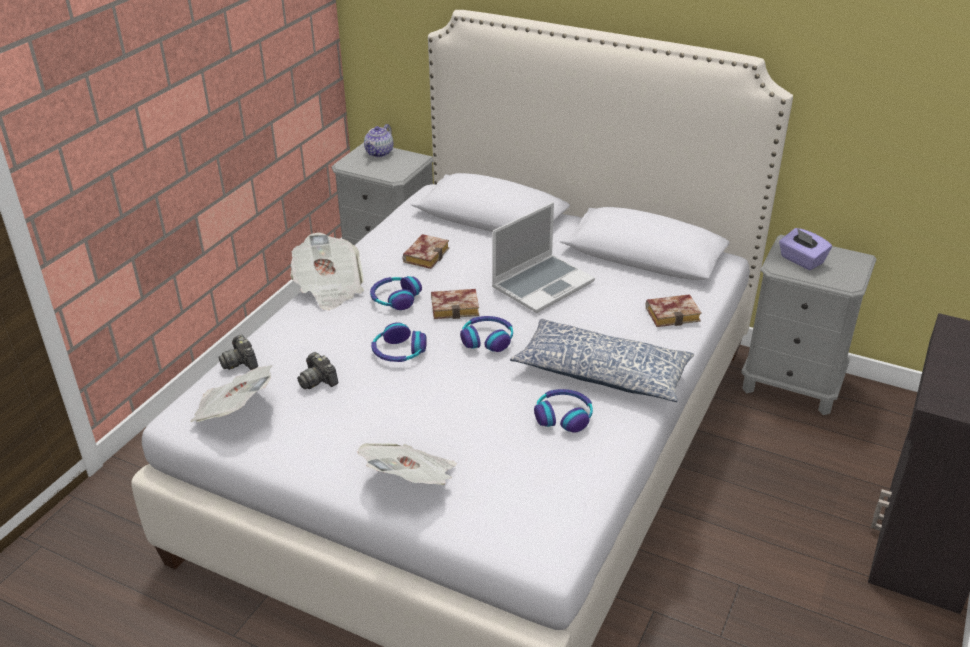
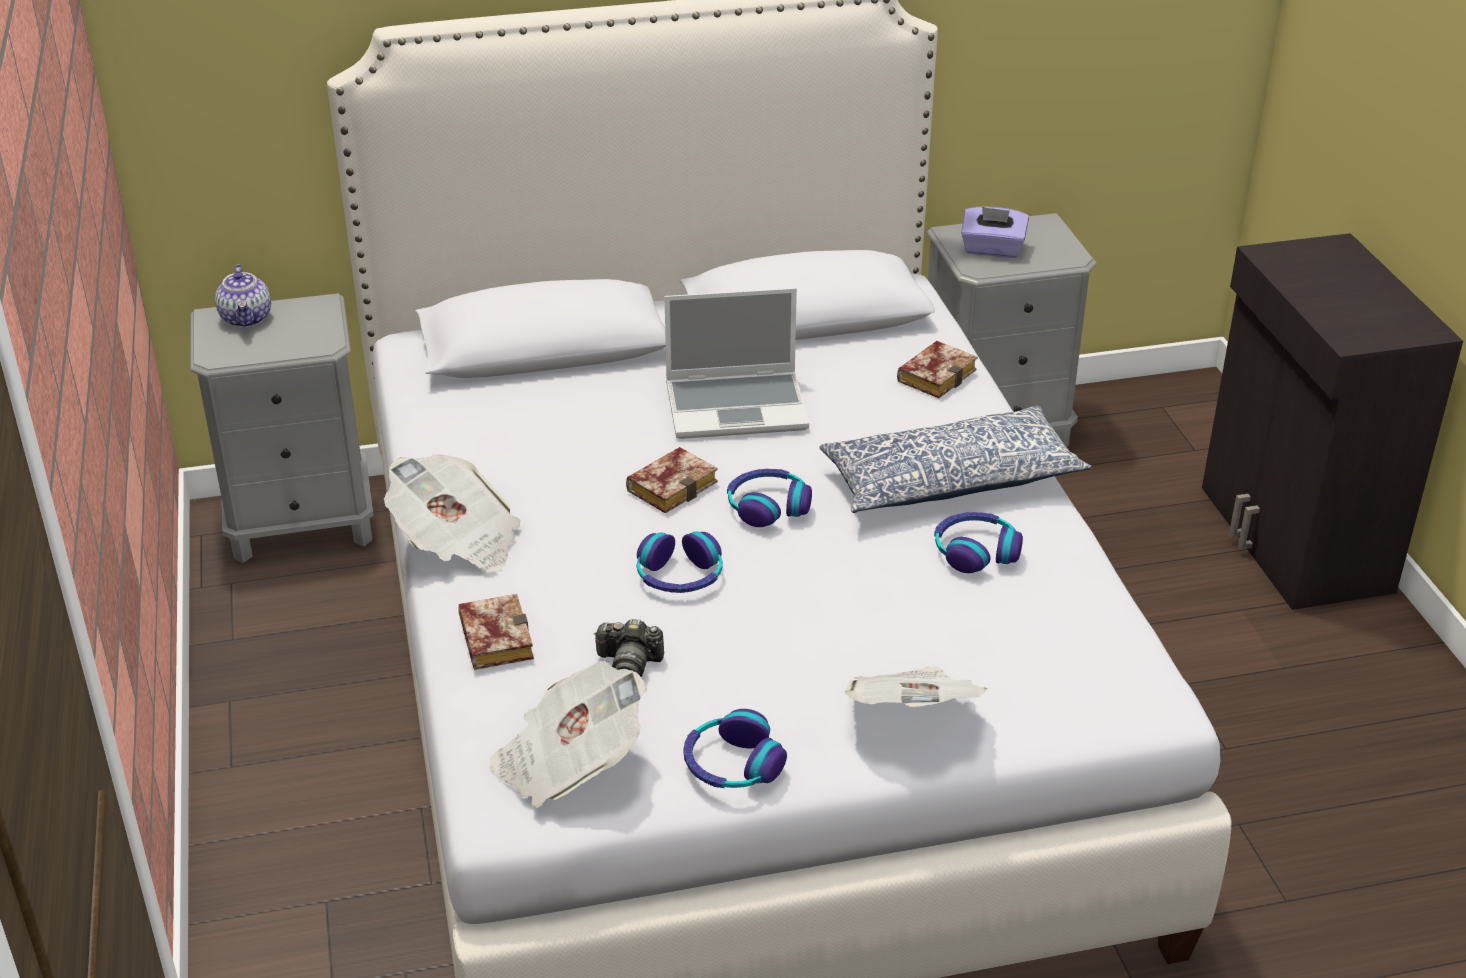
camera: 40 degrees left, 0 degrees up
camera [219,334,258,370] -> none
headphones [370,276,422,310] -> headphones moved to [684,709,787,788]
book [403,234,449,269] -> book moved to [458,594,534,670]
laptop [492,202,595,313] -> laptop turned 75 degrees clockwise [664,288,809,439]

